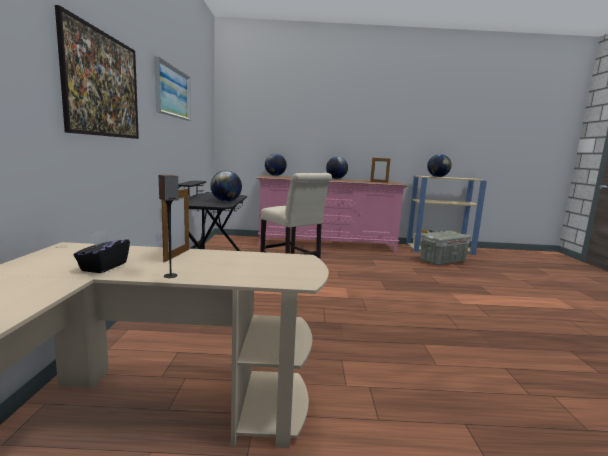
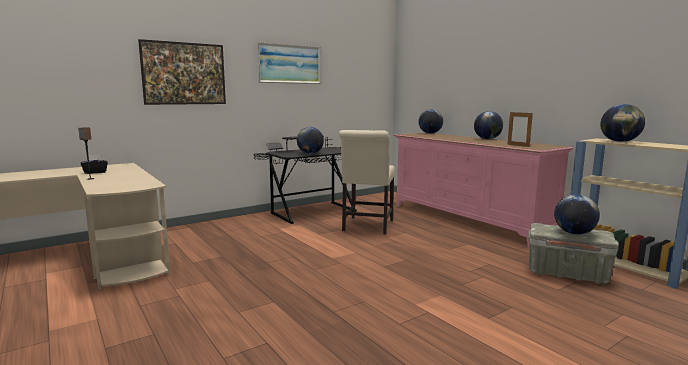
camera: 55 degrees right, 0 degrees up
picture frame [162,187,189,262] -> none
none -> globe [554,194,600,235]

